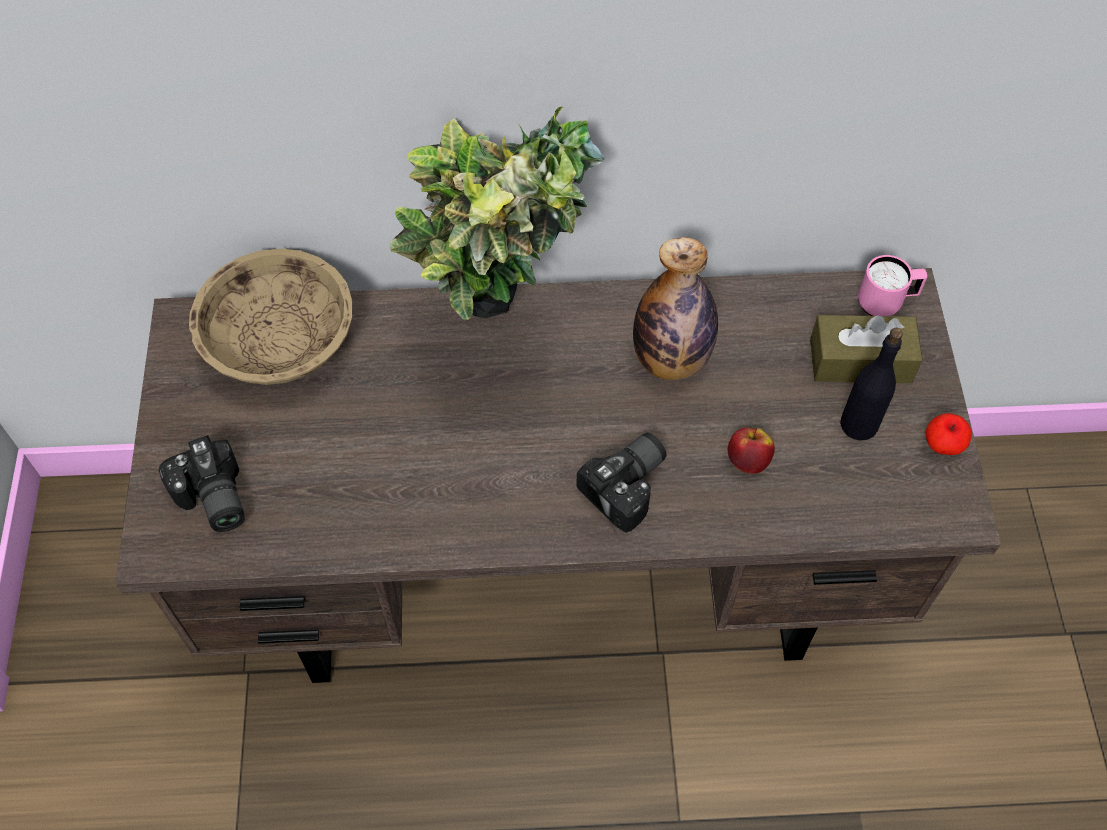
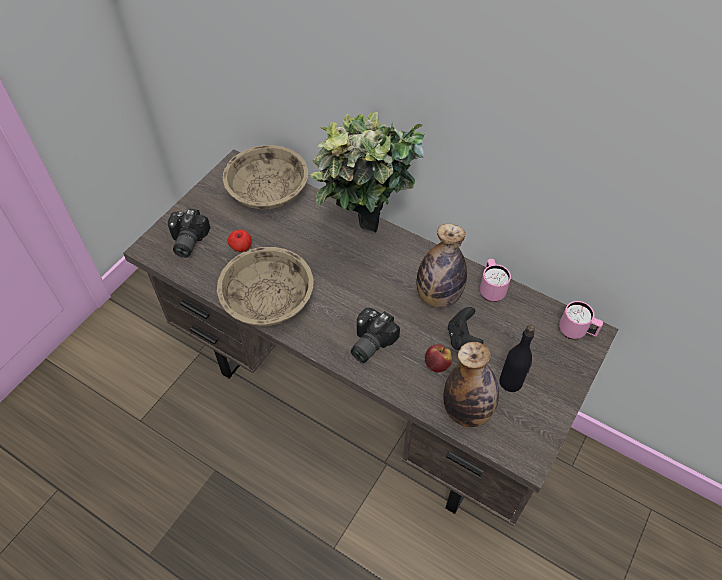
camera: 35 degrees right, 5 degrees down
camera [576,433,667,533] -> camera turned 135 degrees clockwise [351,308,400,363]
brown tissue box [810,315,923,383] -> none
apple [925,413,972,455] -> apple moved to [227,230,252,252]
none -> beige bowl [217,247,314,326]
none -> bottle [443,342,499,427]
none -> black game controller [448,307,483,350]
none -> pink mug [480,259,511,302]

